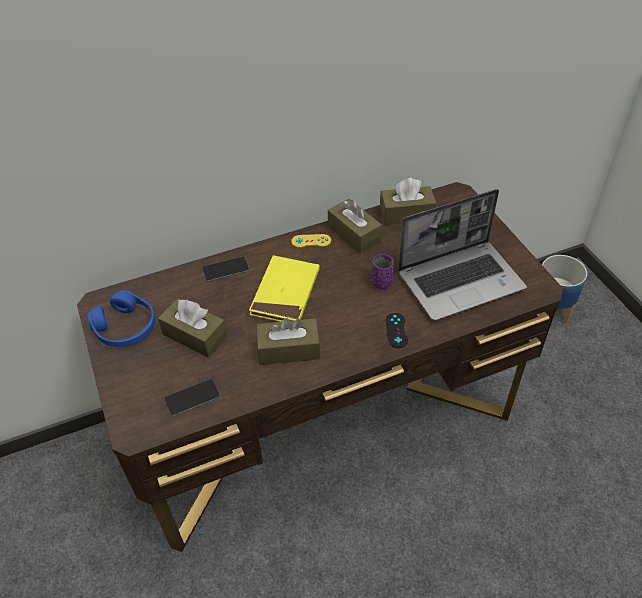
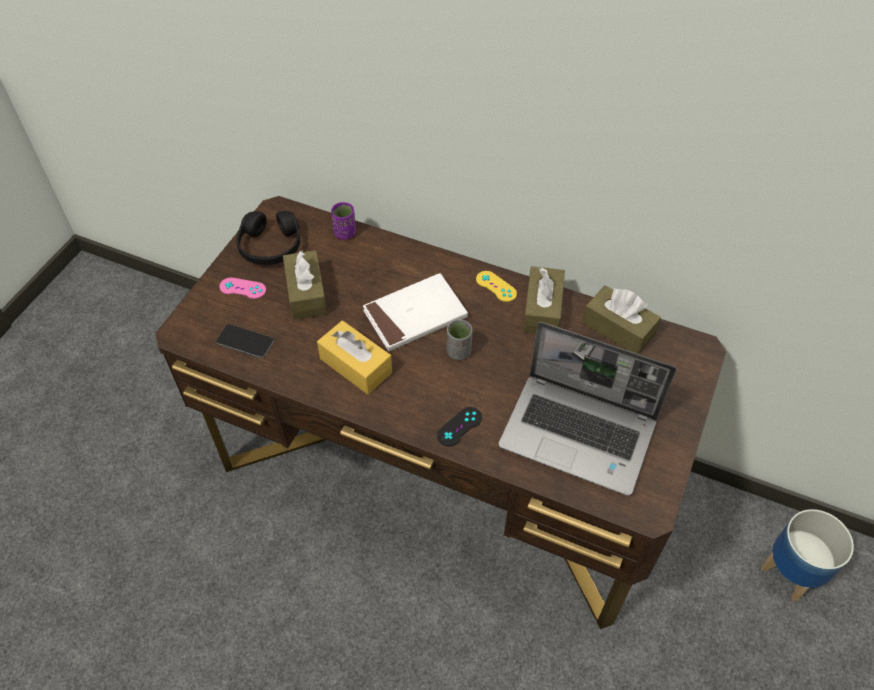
camera: 45 degrees right, 5 degrees up
blue headphones [87,290,155,347] -> black headphones [236,211,300,265]
phone [203,256,249,281] -> none
yellow book [249,255,320,322] -> white book [363,273,468,352]
brown tissue box [256,318,321,365] -> yellow tissue box [317,320,392,394]
purple cup [372,254,394,289] -> purple cup moved to [331,202,356,240]
none -> pink game controller [219,278,266,299]
none -> grey cup [447,319,473,360]

